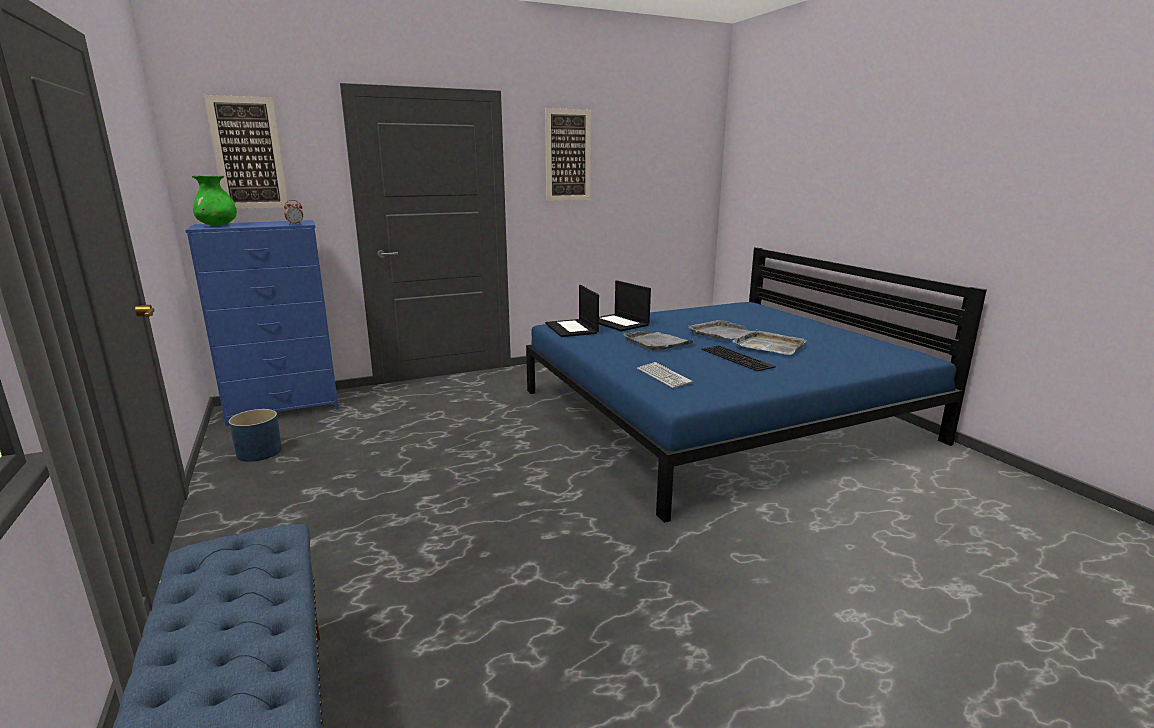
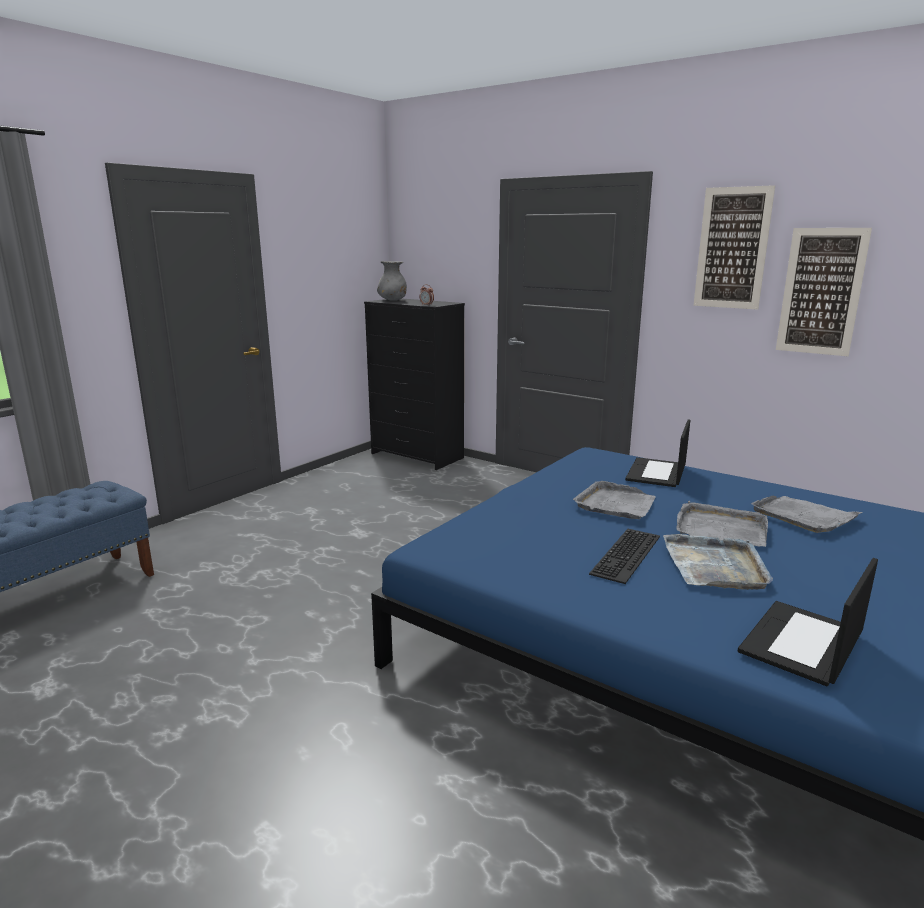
camera: 60 degrees right, 0 degrees up
blue dresser [185,220,339,426] -> black dresser [364,299,465,470]
green vase [192,175,237,226] -> grey vase [377,261,407,301]
picture [204,95,288,209] -> picture moved to [776,228,872,356]
blue planter [229,409,282,462] -> none
laptop [545,285,599,337] -> laptop moved to [738,558,878,686]
keyboard [637,362,692,388] -> none
none -> grey tray [751,496,863,533]

